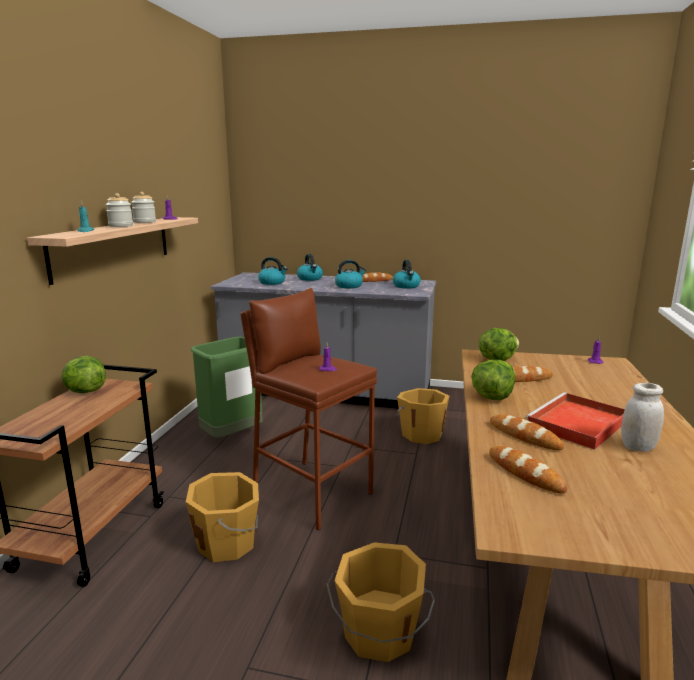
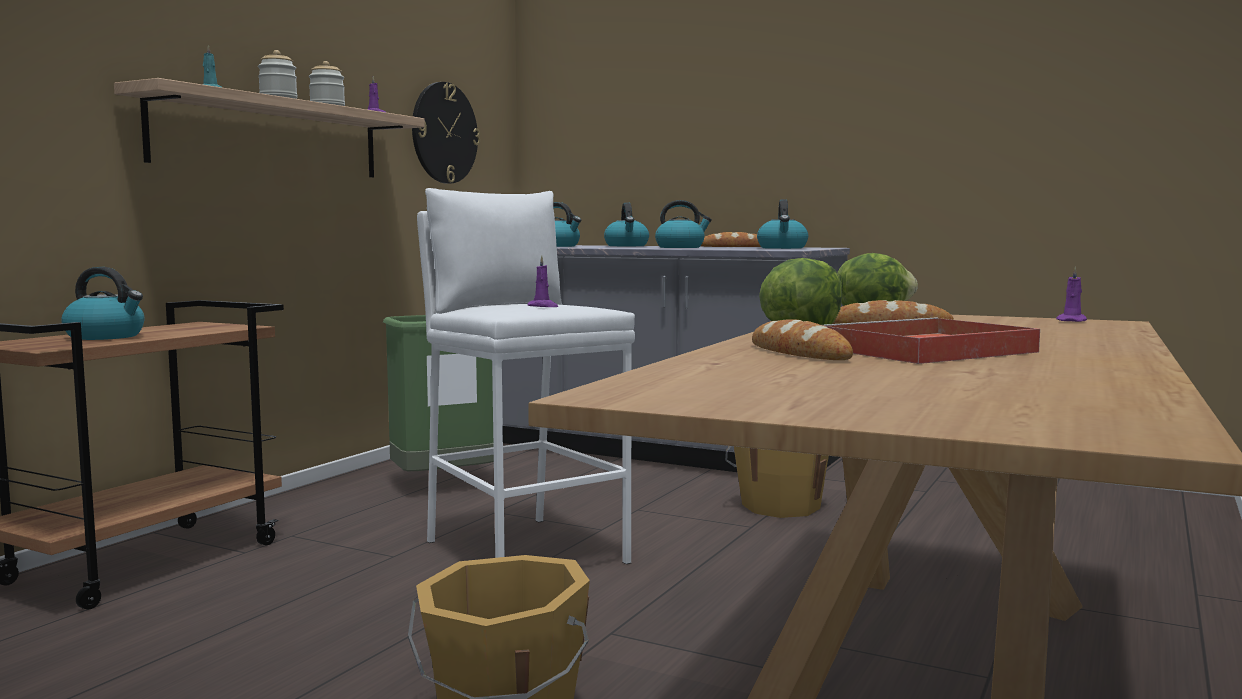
camera: 15 degrees right, 10 degrees down
lettuce [62,356,106,393] -> none
orange bucket [186,472,259,562] -> none
brown stool [241,288,377,531] -> white stool [417,188,635,564]
bread [489,446,567,494] -> none
white jar [621,383,664,452] -> none
none -> kettle [61,267,144,340]
none -> wall clock [412,82,480,184]

